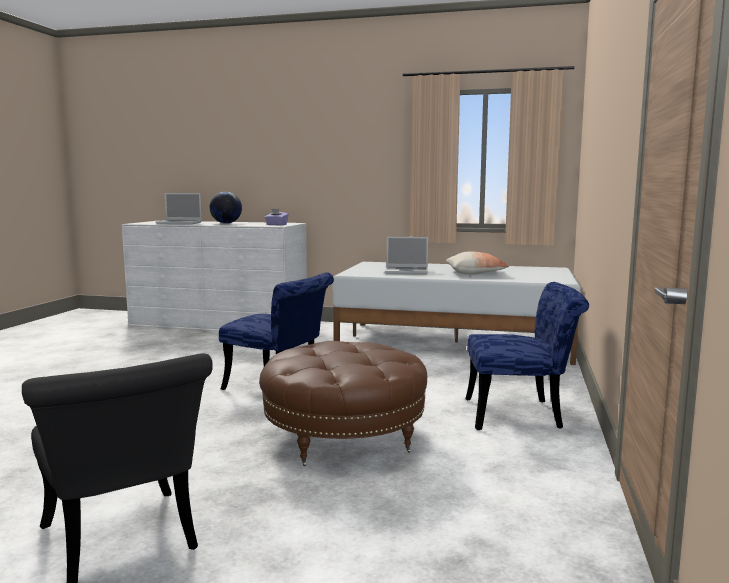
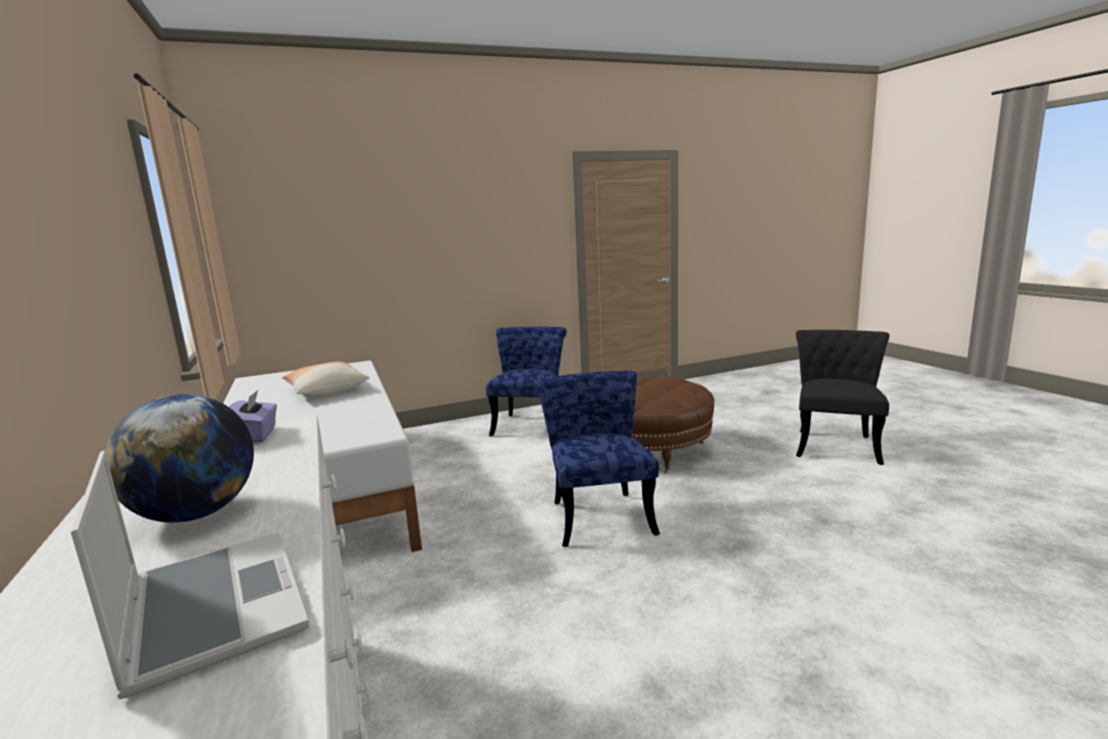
camera: 125 degrees left, 5 degrees up
laptop [385,237,428,275] -> none
blue chair [465,282,589,430] -> blue chair turned 45 degrees clockwise [486,327,567,436]

